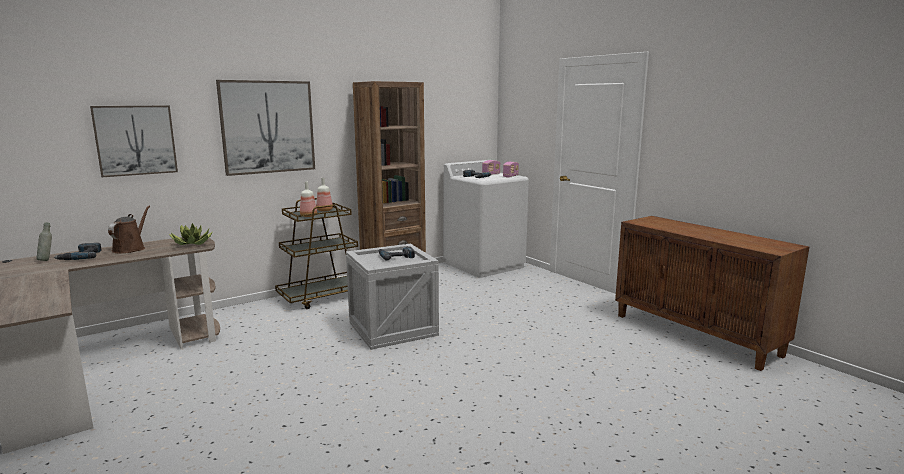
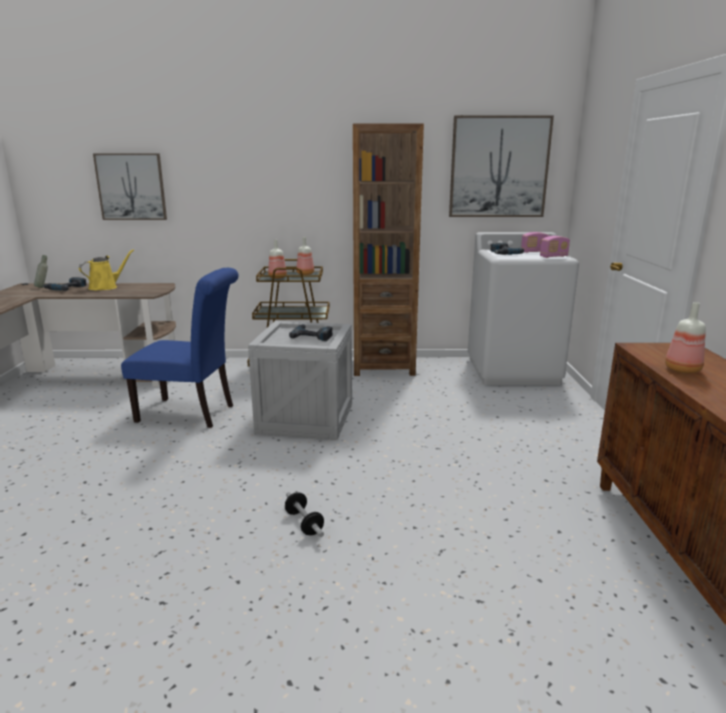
camera: 35 degrees right, 5 degrees up
brown watering can [108,205,150,253] -> yellow watering can [79,249,134,290]
potted plant [169,223,212,245] -> none
picture [216,80,315,176] -> picture moved to [449,115,554,217]
none -> blue chair [121,268,239,428]
none -> dumbbell [285,492,324,537]
none -> bottle [665,302,706,374]

